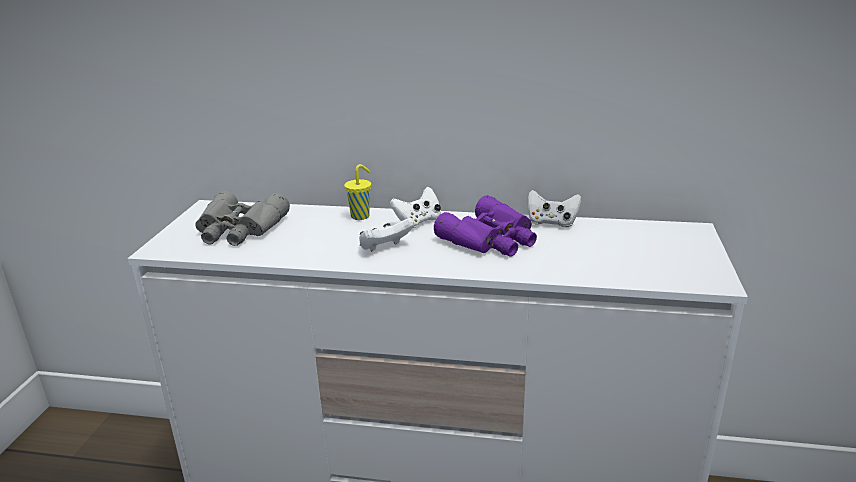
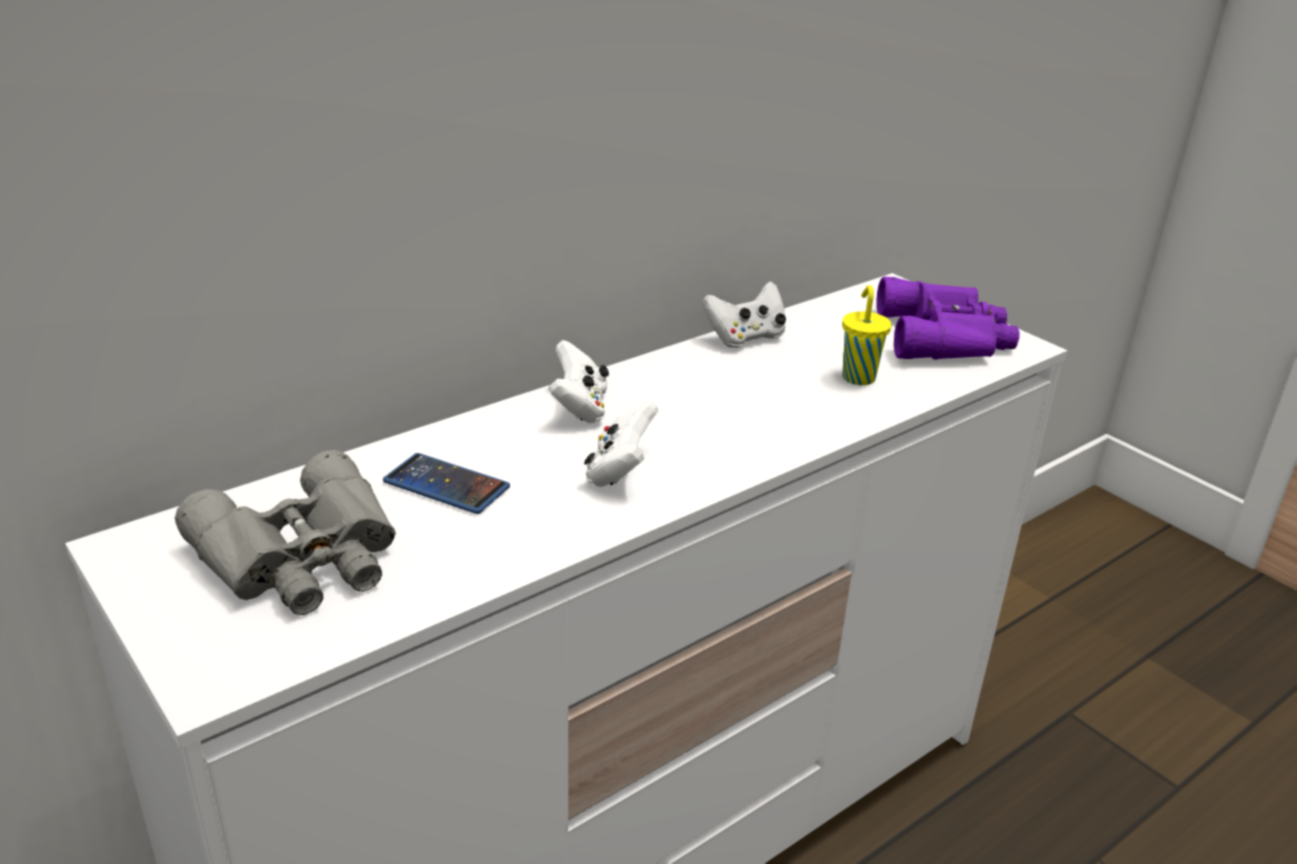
camera: 50 degrees left, 5 degrees up
yellow cup [344,164,371,220] -> yellow cup moved to [842,285,892,385]
purple binoculars [434,195,537,257] -> purple binoculars moved to [876,277,1019,360]
none -> phone [383,453,510,514]

